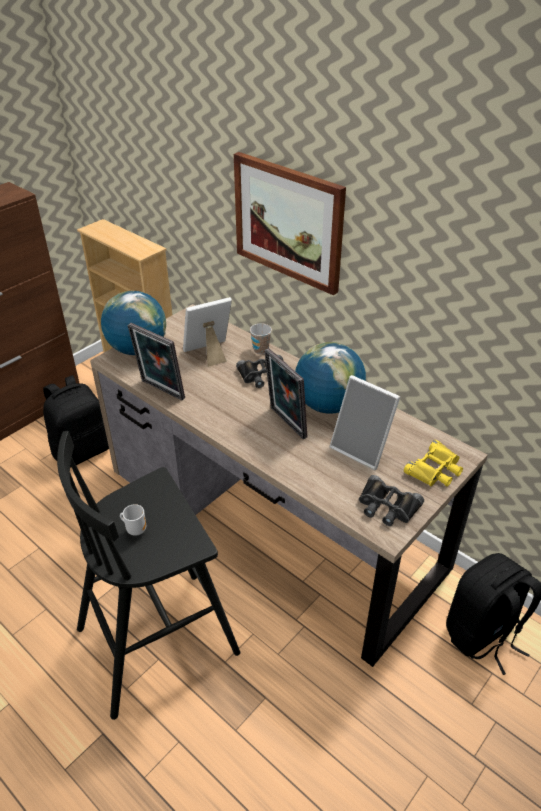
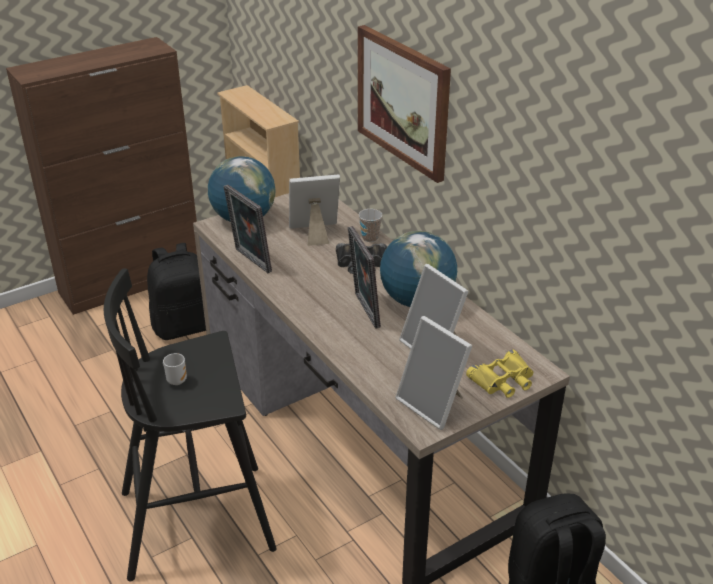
camera: 15 degrees right, 5 degrees down
black binoculars [359,475,424,526] -> picture frame [395,316,472,430]

